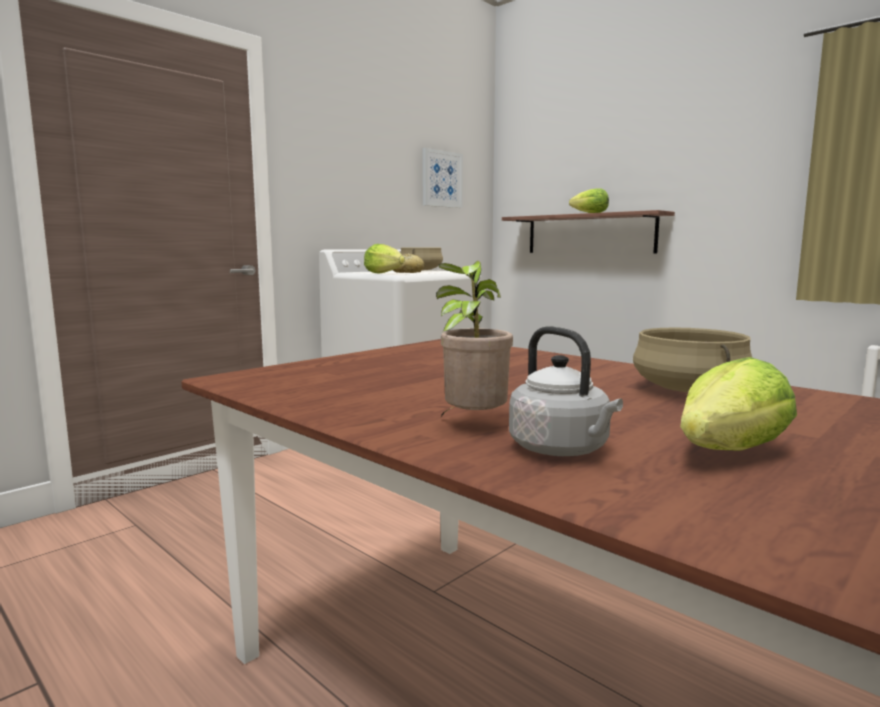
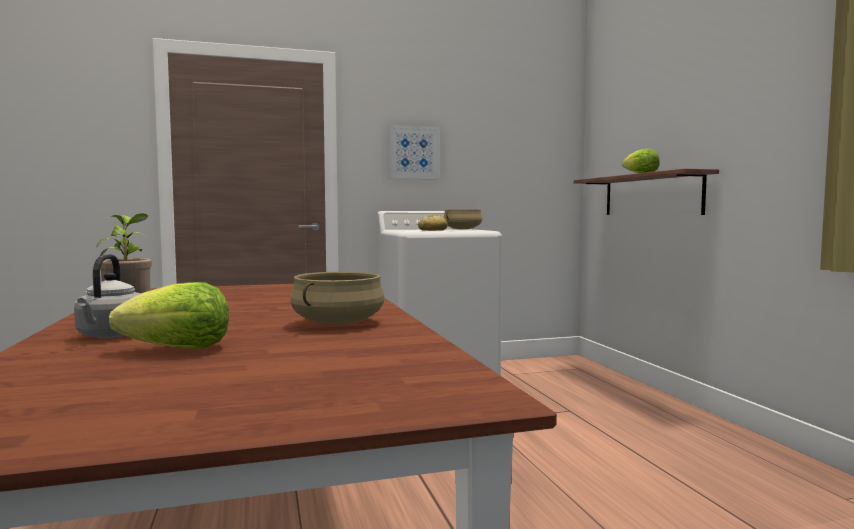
camera: 30 degrees right, 5 degrees down
lettuce [364,244,405,274] -> none
picture [422,148,463,208] -> picture moved to [388,125,440,179]

